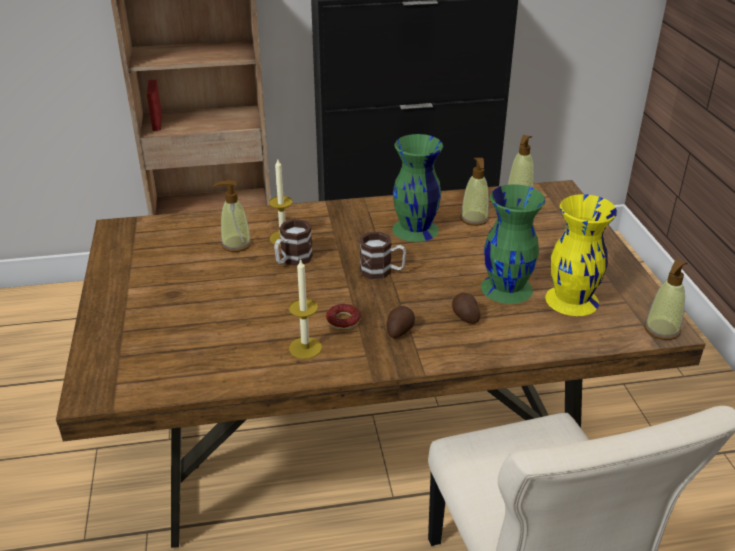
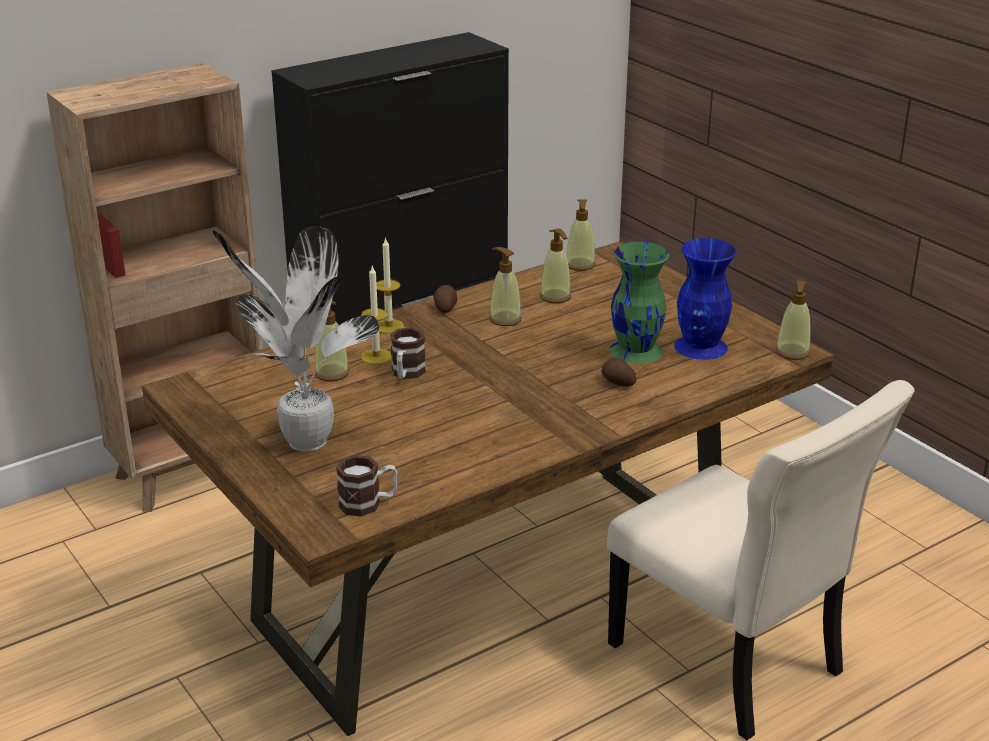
camera: 25 degrees left, 5 degrees down
candle [289,258,322,359] -> candle moved to [376,237,404,334]
donut [326,304,361,330] -> none
mug [360,232,406,280] -> mug moved to [336,455,398,517]
potato [386,306,415,338] -> potato moved to [433,285,457,313]
green vase [392,134,443,242] -> soap dispenser [489,247,522,326]
yellow vase [545,194,617,316] -> blue vase [674,238,736,360]
none -> potted plant [213,226,379,452]

